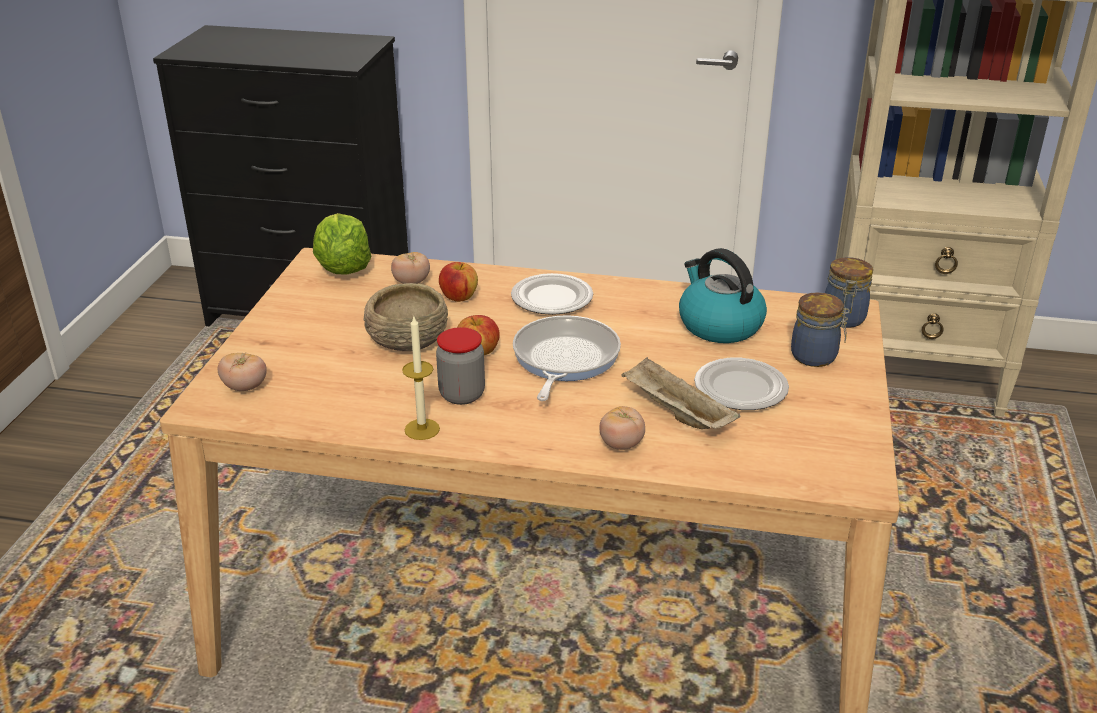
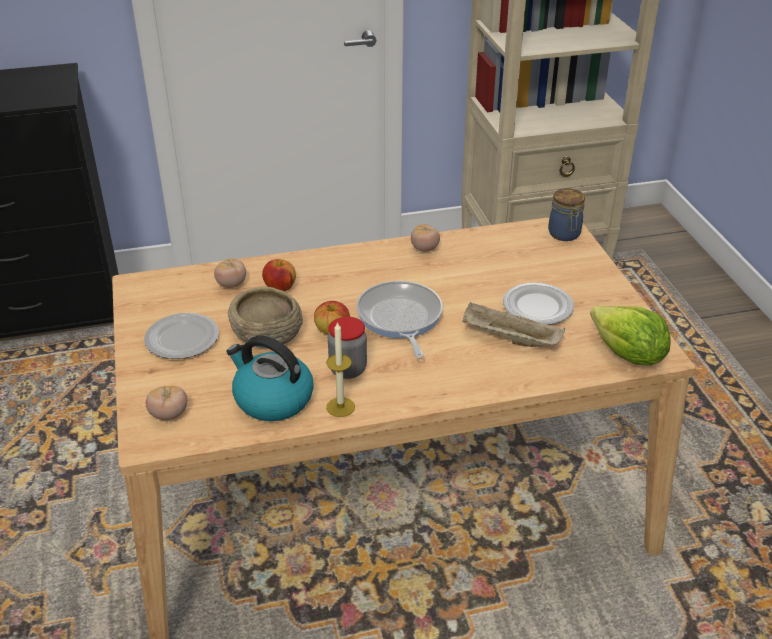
camera: 25 degrees left, 5 degrees up
lettuce [313,213,371,275] -> lettuce moved to [590,306,671,365]
plate [511,273,593,315] -> plate moved to [144,313,219,359]
tomato [599,406,645,450] -> tomato moved to [411,224,440,252]
kettle [679,248,767,343] -> kettle moved to [226,335,314,421]
jar [791,292,850,367] -> none

